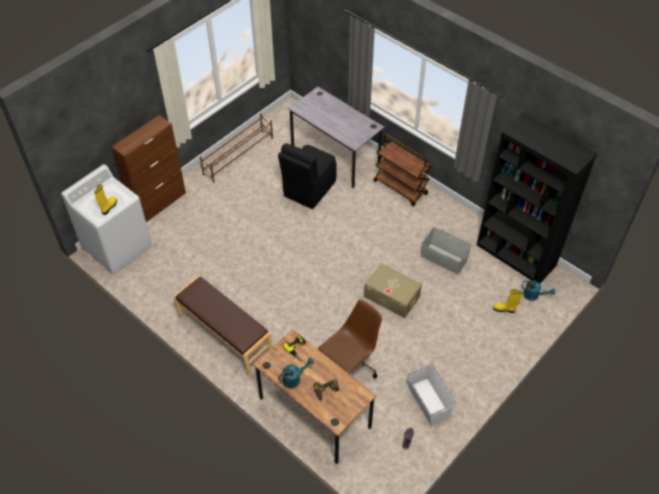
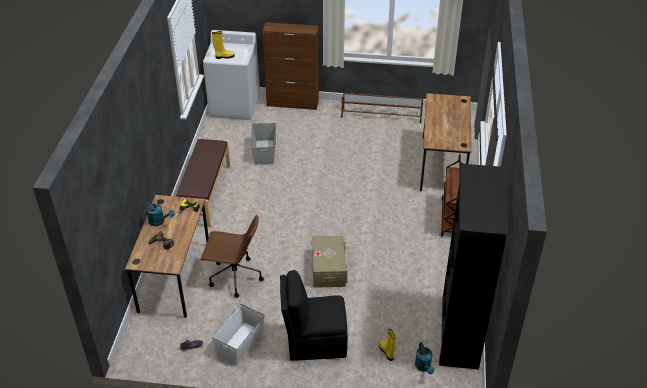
camera: 55 degrees right, 10 degrees down
black chair [278,143,337,209] -> black chair moved to [280,270,348,361]
grey desk [288,87,384,188] -> brown desk [420,93,471,192]
grey storage box [421,227,472,274] -> grey storage box moved to [251,123,276,165]

